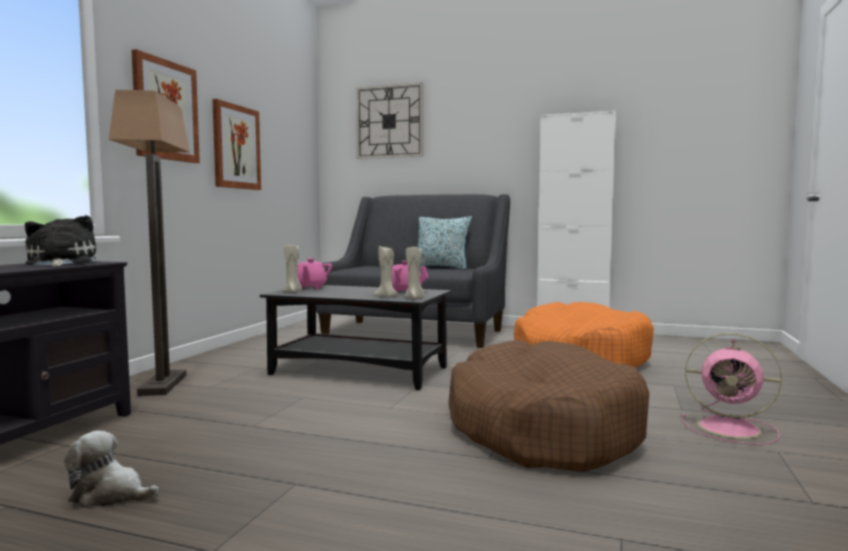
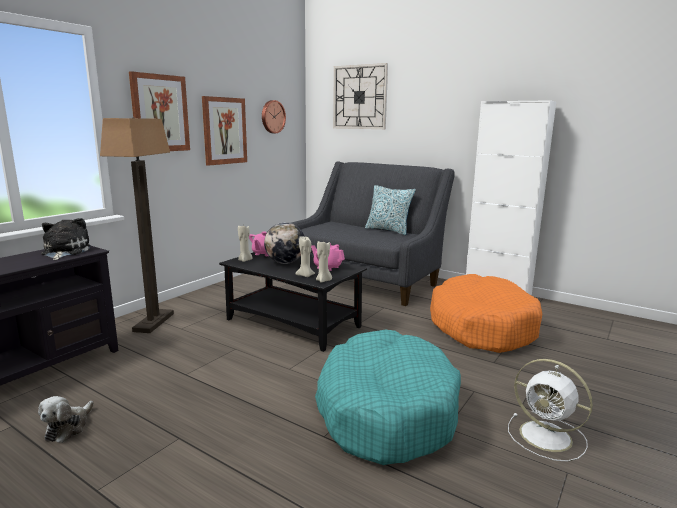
camera: 15 degrees right, 10 degrees up
plush toy [64,431,159,508] -> plush toy turned 105 degrees counterclockwise [38,396,94,443]
brown dog bed [448,340,649,472] -> turquoise dog bed [315,329,461,465]
pink fan [682,333,782,445] -> white fan [508,359,593,462]
none -> wall clock [262,100,286,133]
none -> globe [264,222,305,264]

